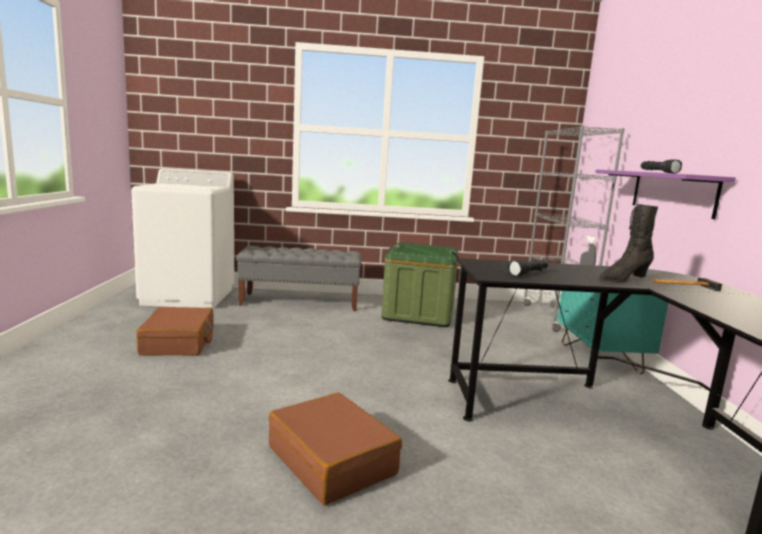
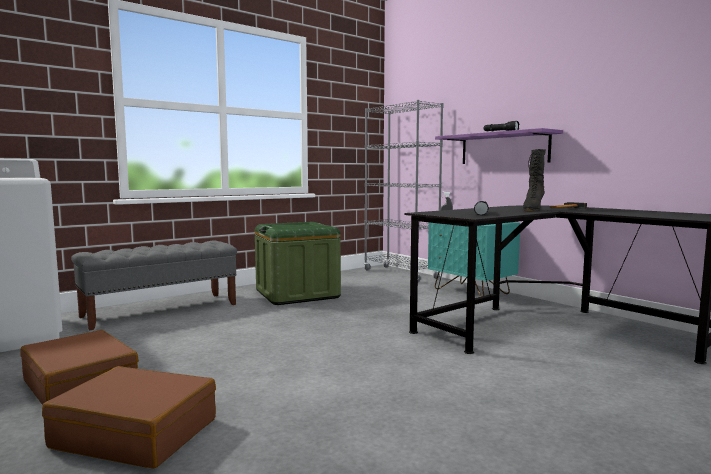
camera: 35 degrees left, 5 degrees down
brown suitcase [268,393,402,505] -> brown suitcase moved to [42,366,216,469]

